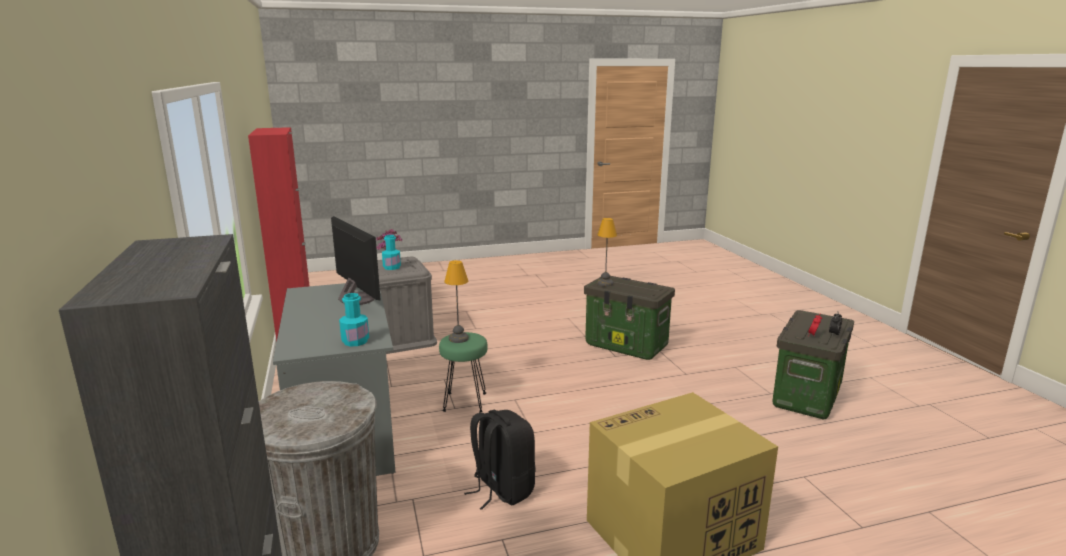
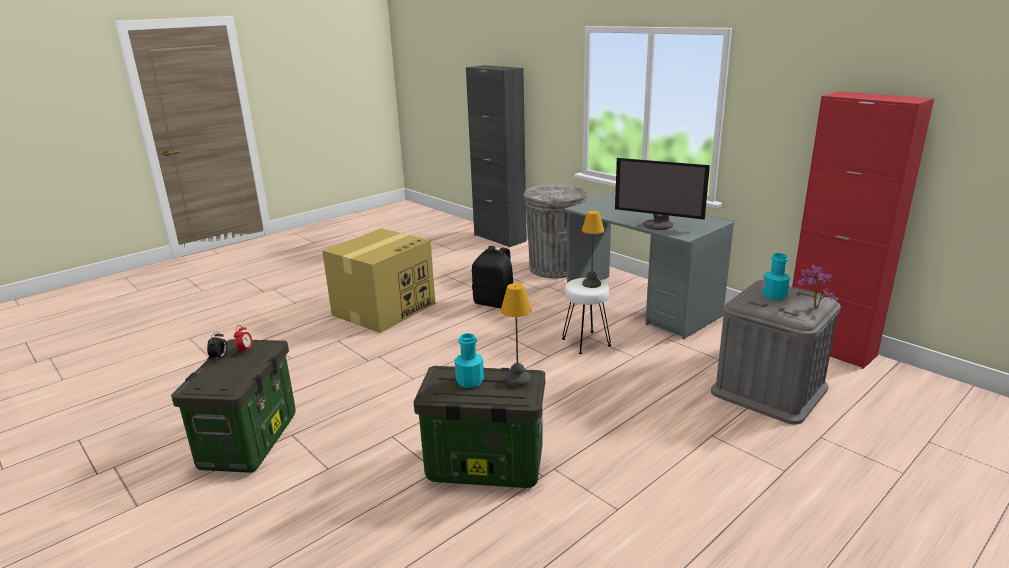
camera: 155 degrees right, 5 degrees up
turquoise bottle [339,293,369,347] -> turquoise bottle moved to [455,333,484,388]
green stool [439,332,488,412] -> white stool [562,278,611,354]

